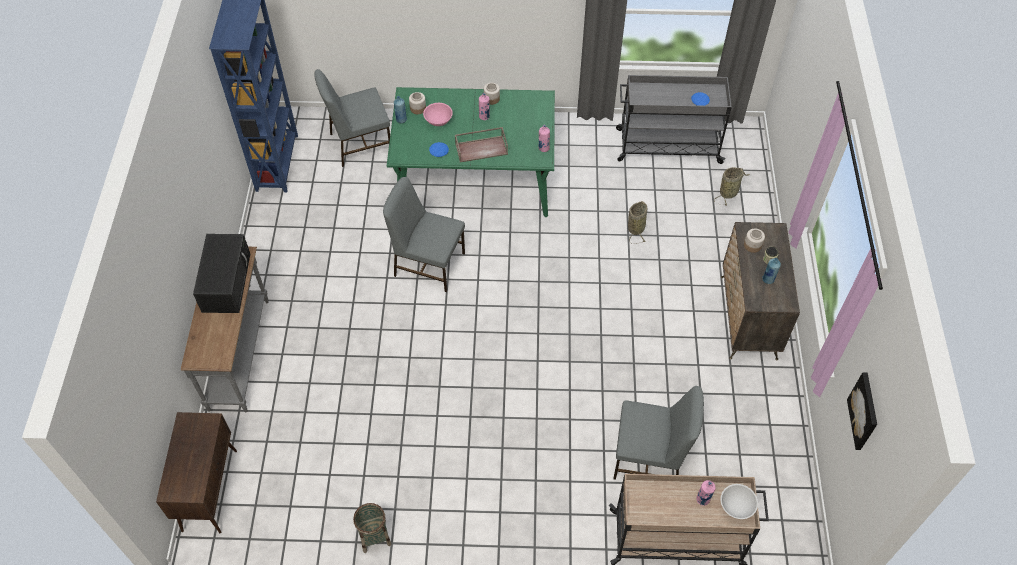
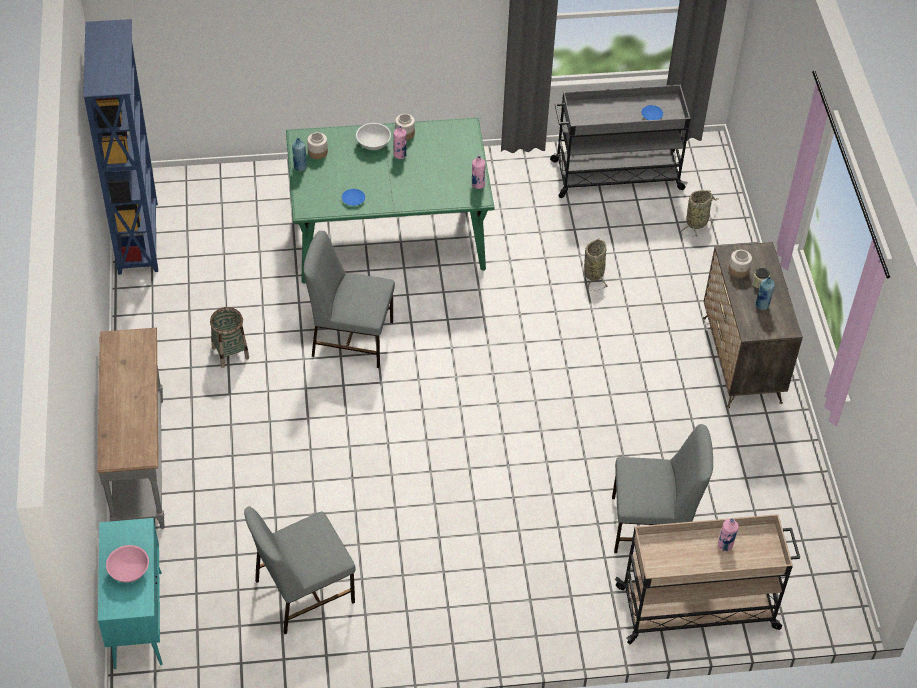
camera: 10 degrees left, 5 degrees down
brown cabinet [156,412,237,533] -> turquoise cabinet [98,518,163,669]
black microwave [193,234,250,313] -> none
grey chair [314,69,390,167] -> grey chair moved to [244,506,356,634]
basket [353,503,391,553] -> basket moved to [210,307,249,368]
pink bowl [423,103,453,126] -> pink bowl moved to [106,545,149,583]
brown tray [455,127,508,162] -> none
white bowl [720,484,758,519] -> white bowl moved to [356,123,391,150]
picture [847,373,877,450] -> none

